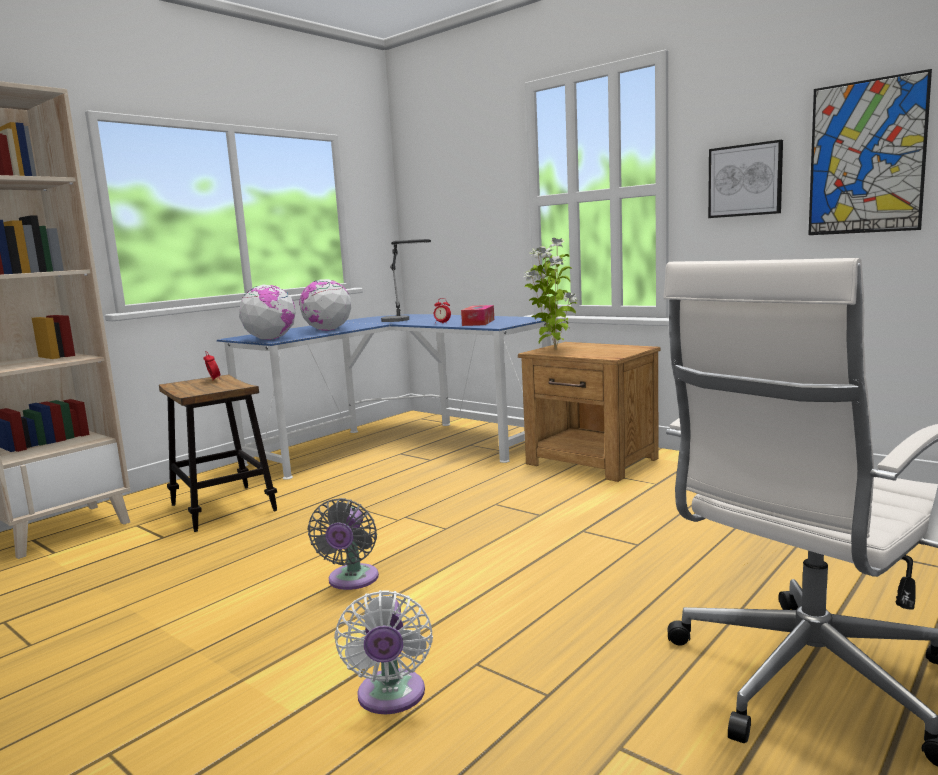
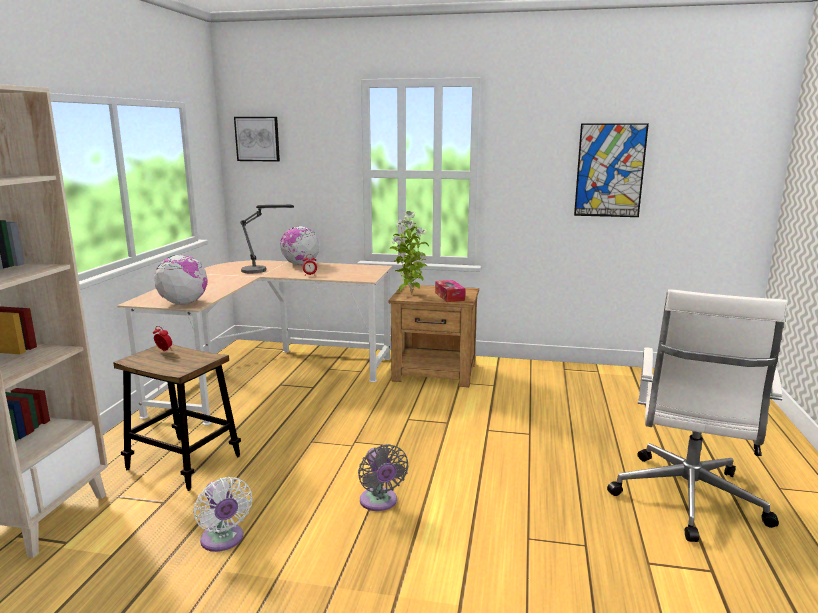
camera: 30 degrees left, 5 degrees up
blue desk [217,314,551,480] -> beige desk [117,260,392,425]
globe [299,279,351,331] -> globe moved to [280,226,320,265]
white fan [334,590,433,714] -> white fan moved to [193,477,253,552]
tissue box [461,305,494,326] -> tissue box moved to [435,280,465,302]
picture [708,140,783,218] -> picture moved to [234,117,280,162]

